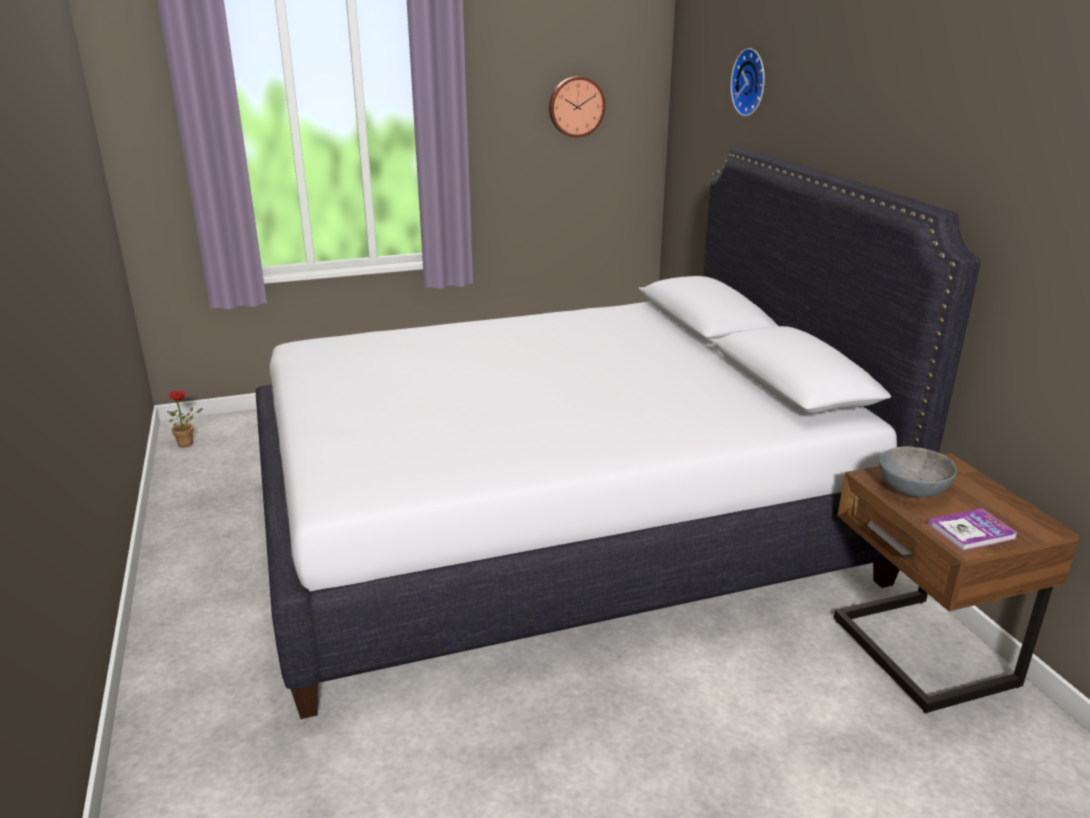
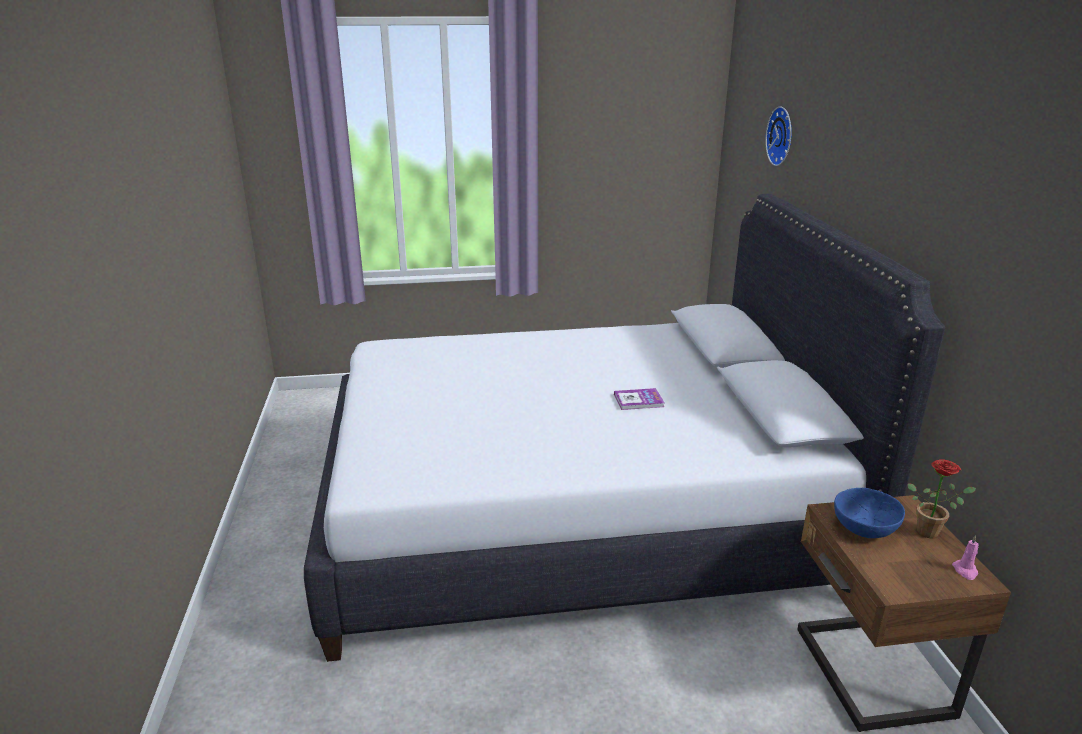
camera: 10 degrees right, 0 degrees up
potted plant [167,391,204,447] -> potted plant moved to [908,459,976,538]
wall clock [549,76,605,137] -> none
grey bowl [879,446,957,498] -> blue bowl [834,488,905,538]
book [928,508,1017,551] -> book moved to [614,388,665,410]
none -> pink candle [952,535,979,580]

